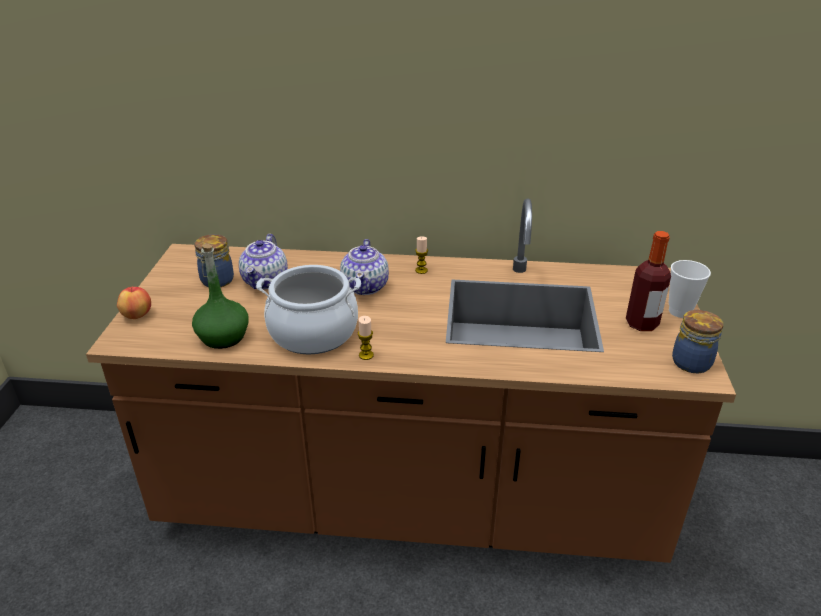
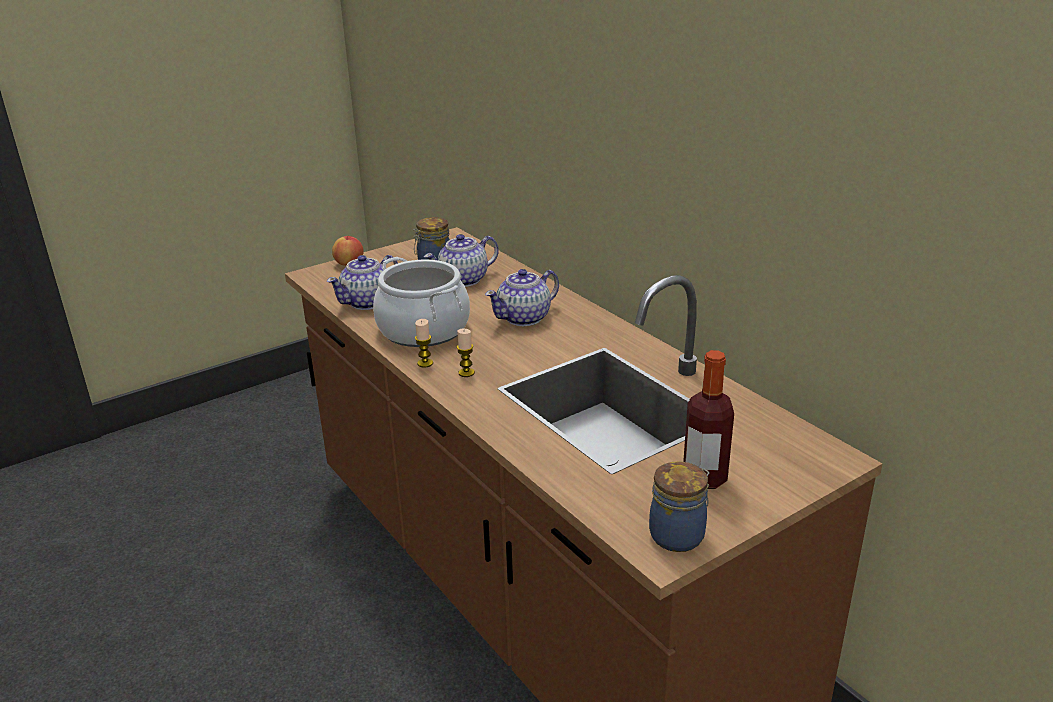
camera: 50 degrees right, 5 degrees down
green bottle [192,244,249,349] -> teapot [327,255,398,310]
candle [415,236,428,274] -> candle moved to [457,329,475,377]
cup [669,260,711,318] -> none

